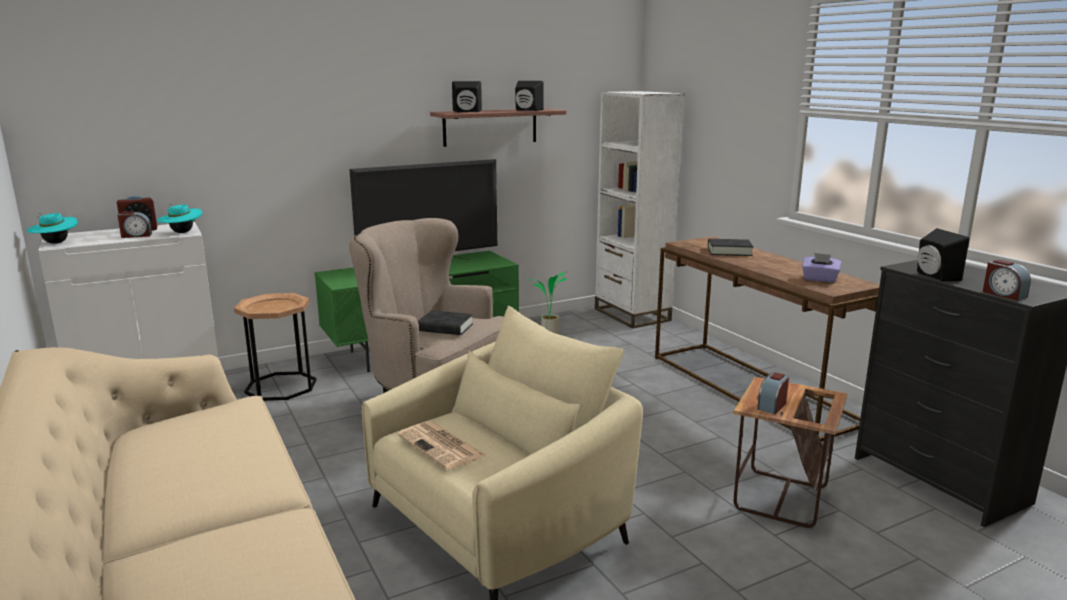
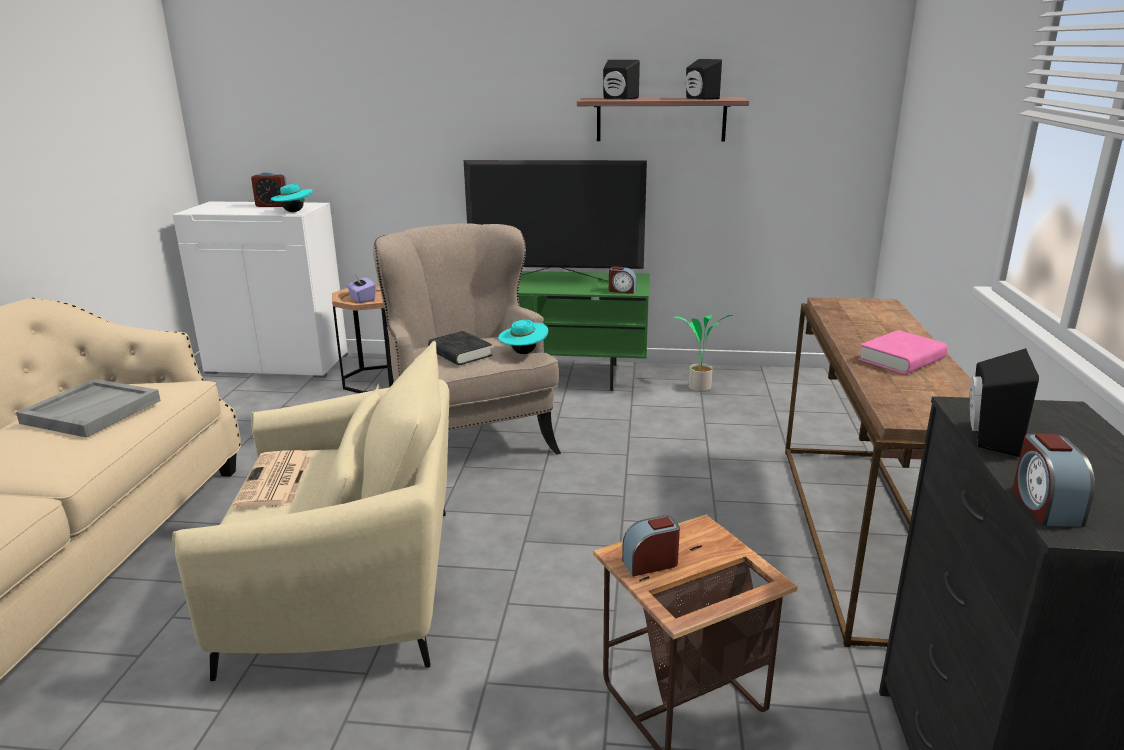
camera: 35 degrees right, 5 degrees up
turquoise hat [27,213,78,244] -> turquoise hat moved to [498,318,548,354]
alarm clock [117,211,152,238] -> alarm clock moved to [609,266,637,294]
white bookcase [595,91,685,328] -> none
black book [708,239,754,256] -> none
purple tissue box [802,253,841,283] -> purple tissue box moved to [346,275,376,303]
none -> grey tray [16,379,161,438]
none -> pink book [858,330,948,374]

